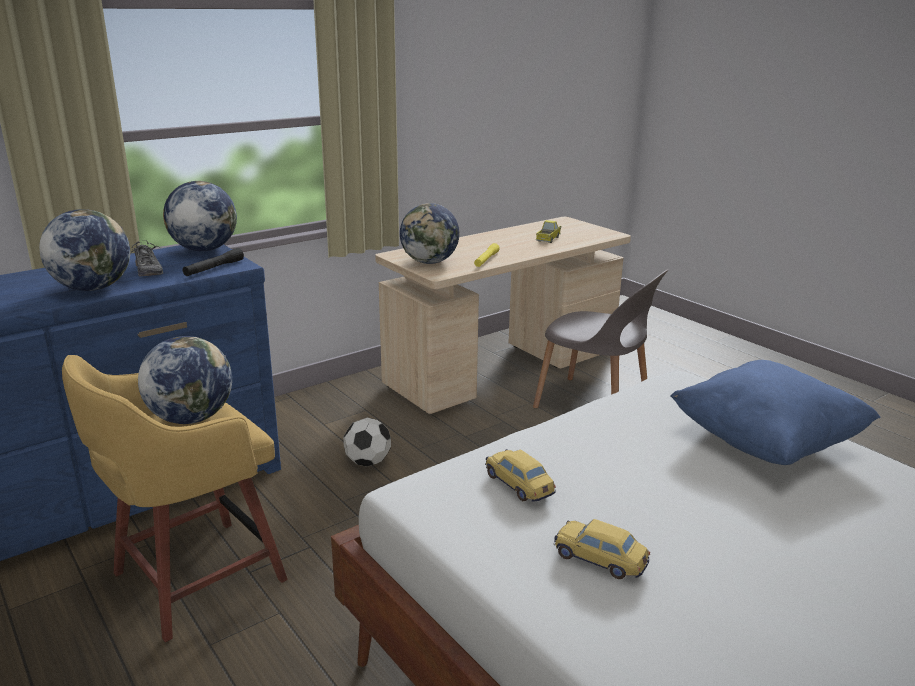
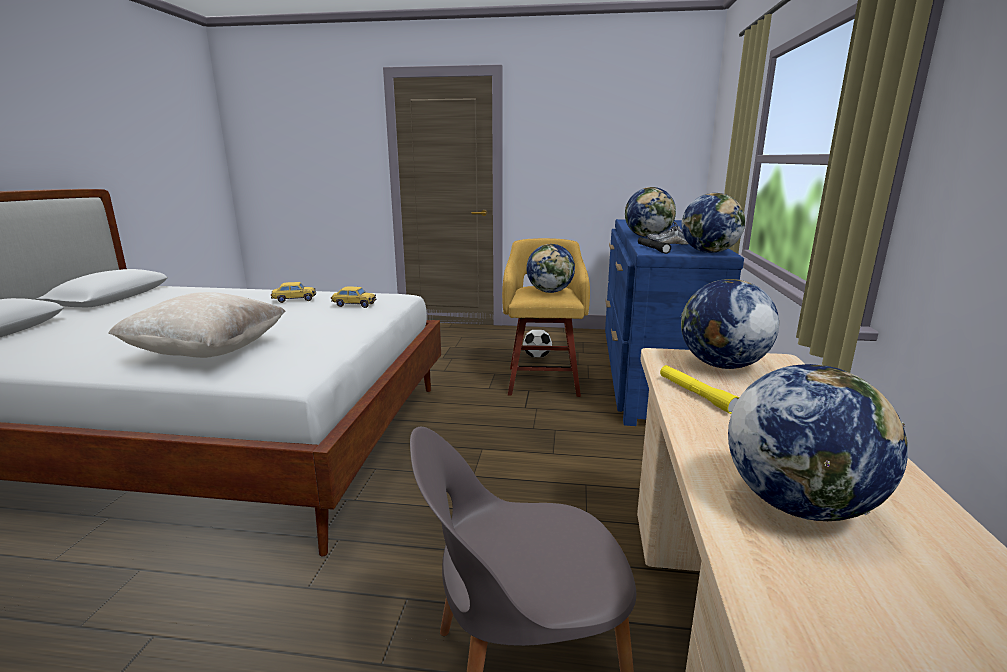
camera: 135 degrees right, 5 degrees down
football [343,418,391,466] -> football moved to [523,330,552,357]
toy truck [536,220,561,243] -> globe [728,364,908,521]
blue pillow [671,360,880,465] -> beige pillow [108,292,286,358]

